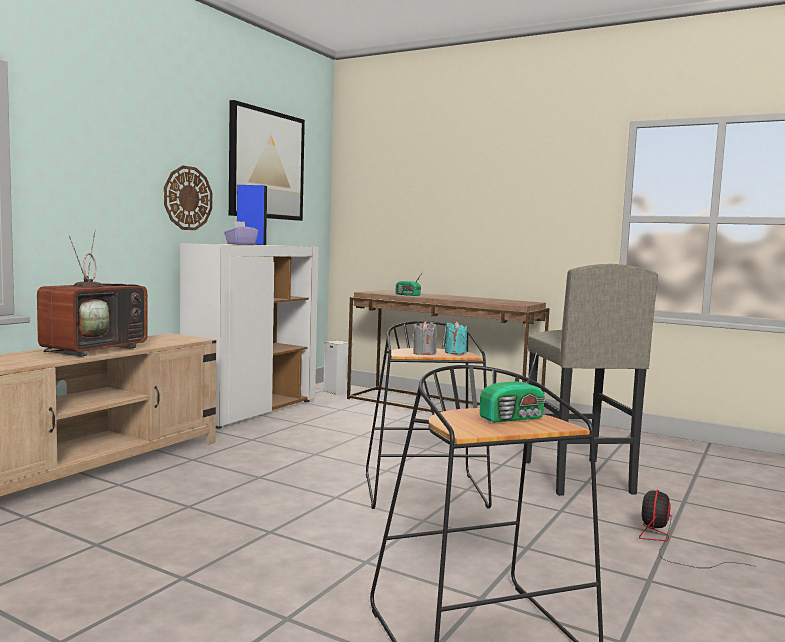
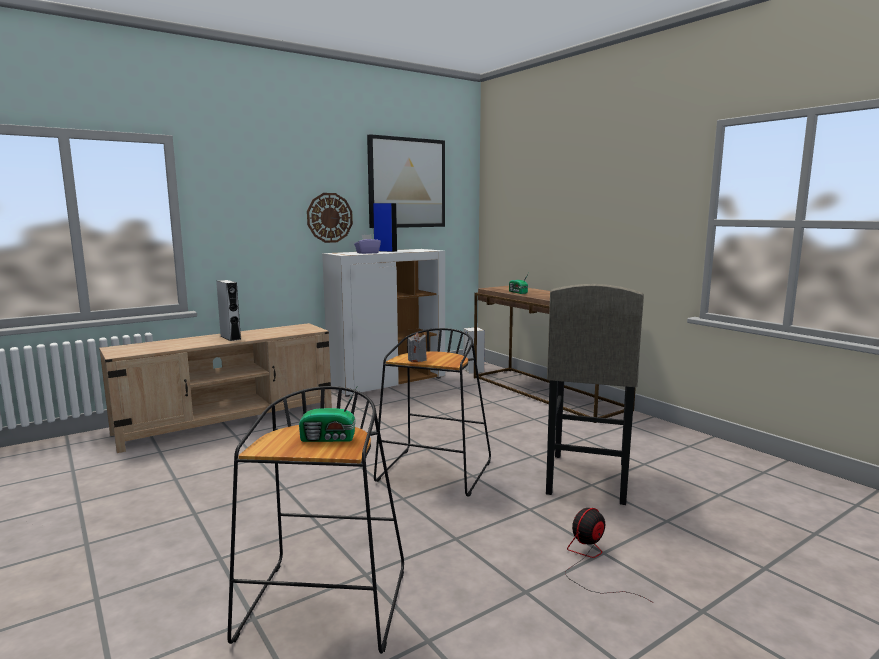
camera: 25 degrees right, 5 degrees up
television [37,230,148,356] -> grey speaker [216,280,241,341]
turquoise candle [445,321,467,355] -> none

